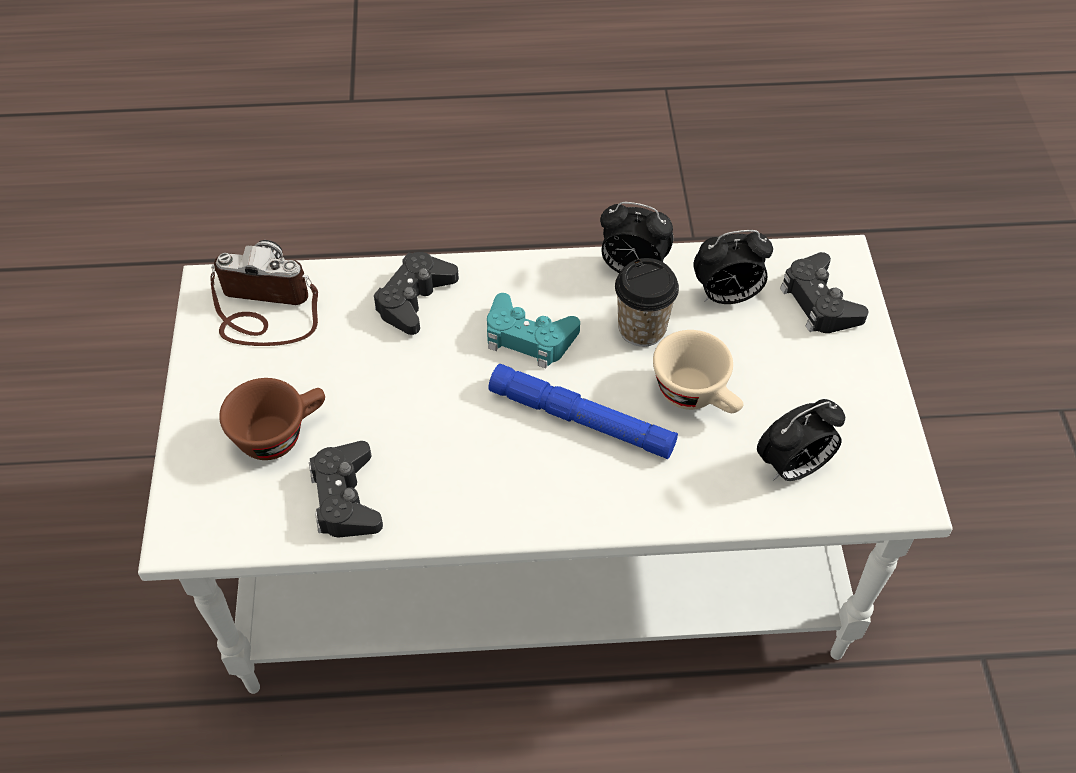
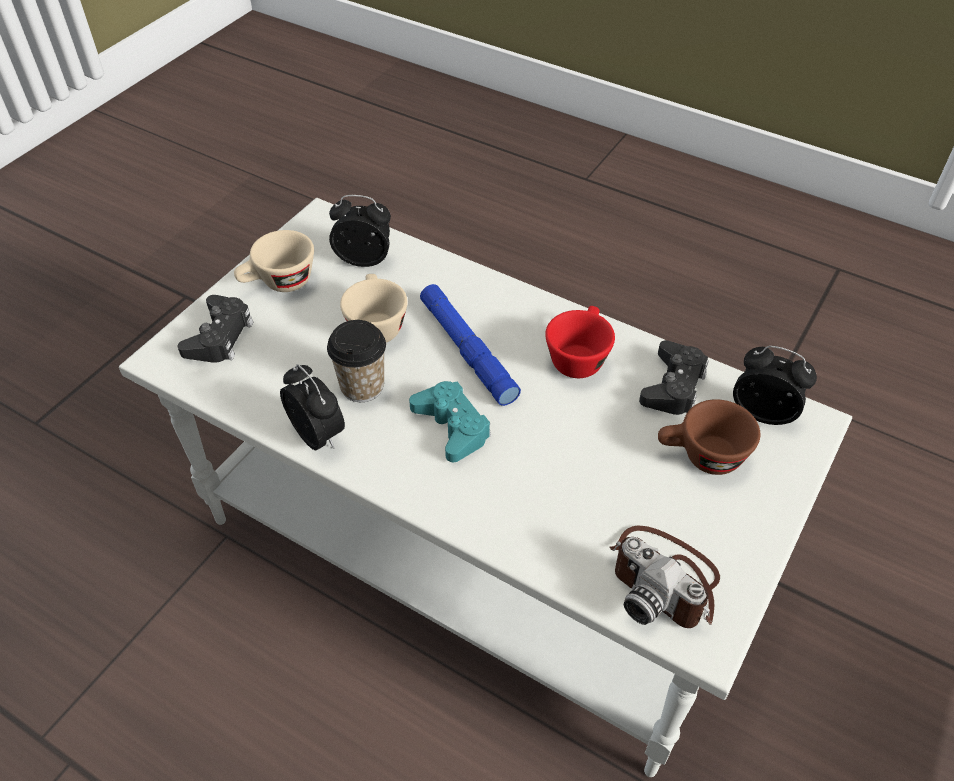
camera: 145 degrees left, 5 degrees down
black game controller [374,252,459,335] -> none
alarm clock [694,230,773,304] -> alarm clock moved to [733,346,817,425]
none -> beige cup [234,230,314,292]
none -> red cup [545,306,615,378]

